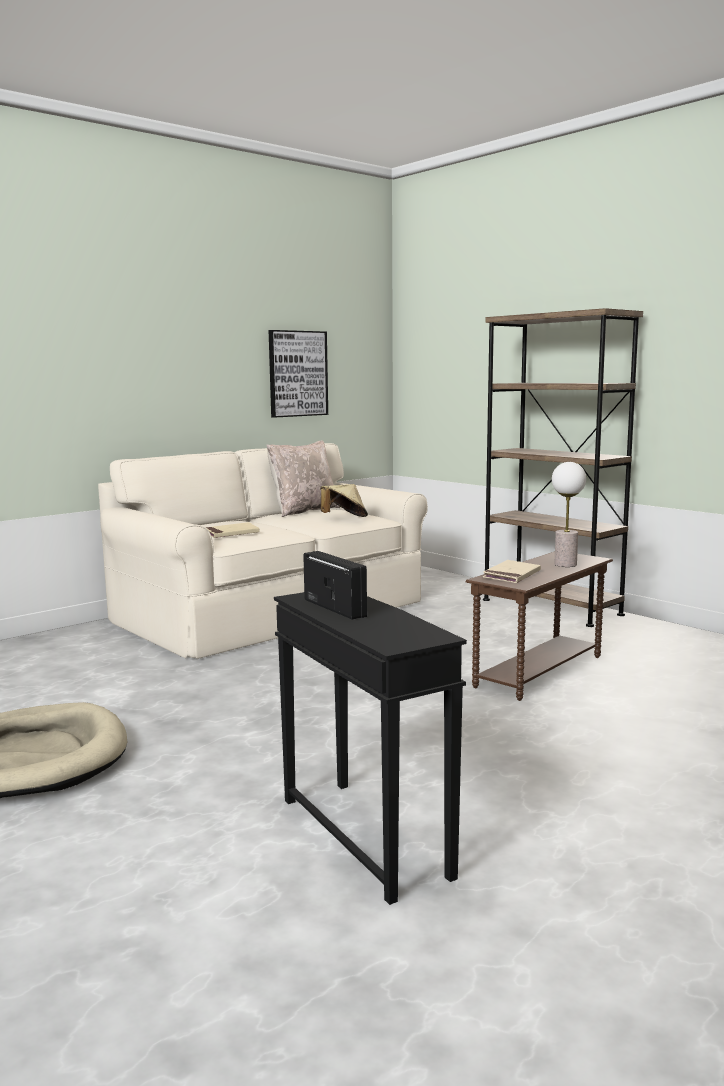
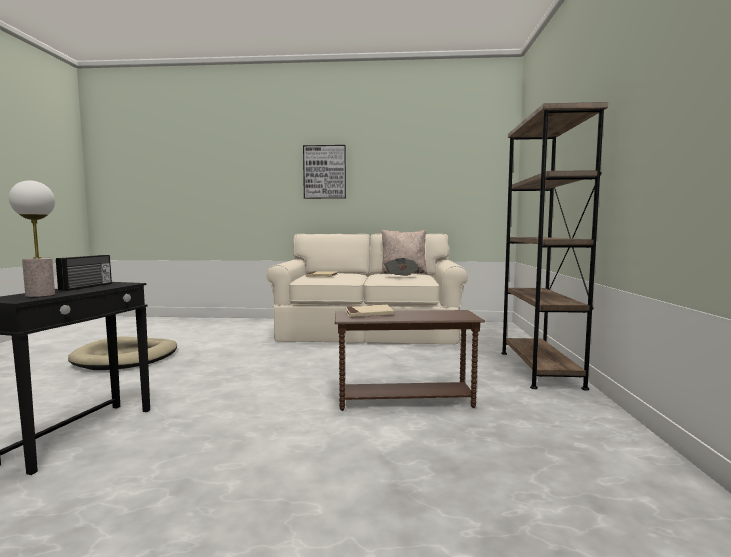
camera: 45 degrees right, 5 degrees down
picture [269,330,328,418] -> picture moved to [303,145,346,199]
beige hat [320,484,368,517] -> newspaper [384,258,419,276]
table lamp [552,462,586,567] -> table lamp moved to [9,180,55,297]

